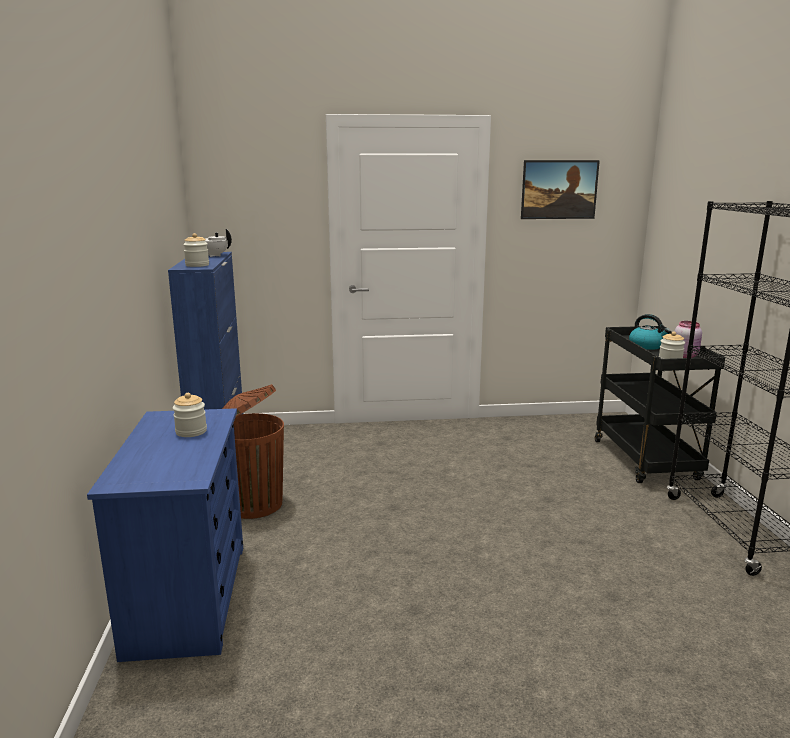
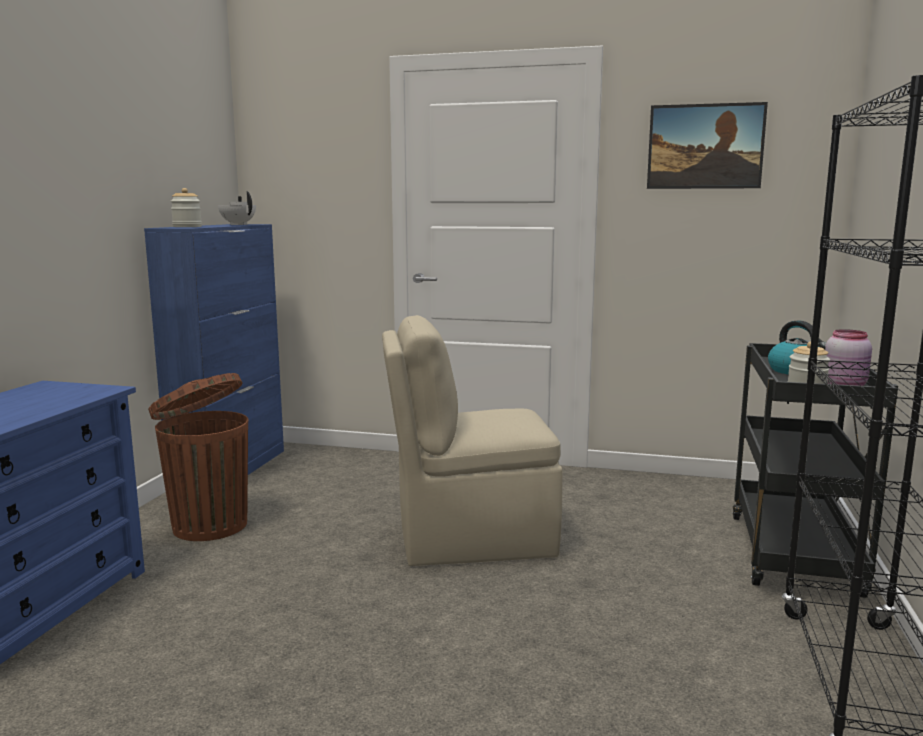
camera: 20 degrees right, 5 degrees down
jar [173,393,207,437] -> none
none -> beige chair [382,315,562,566]

